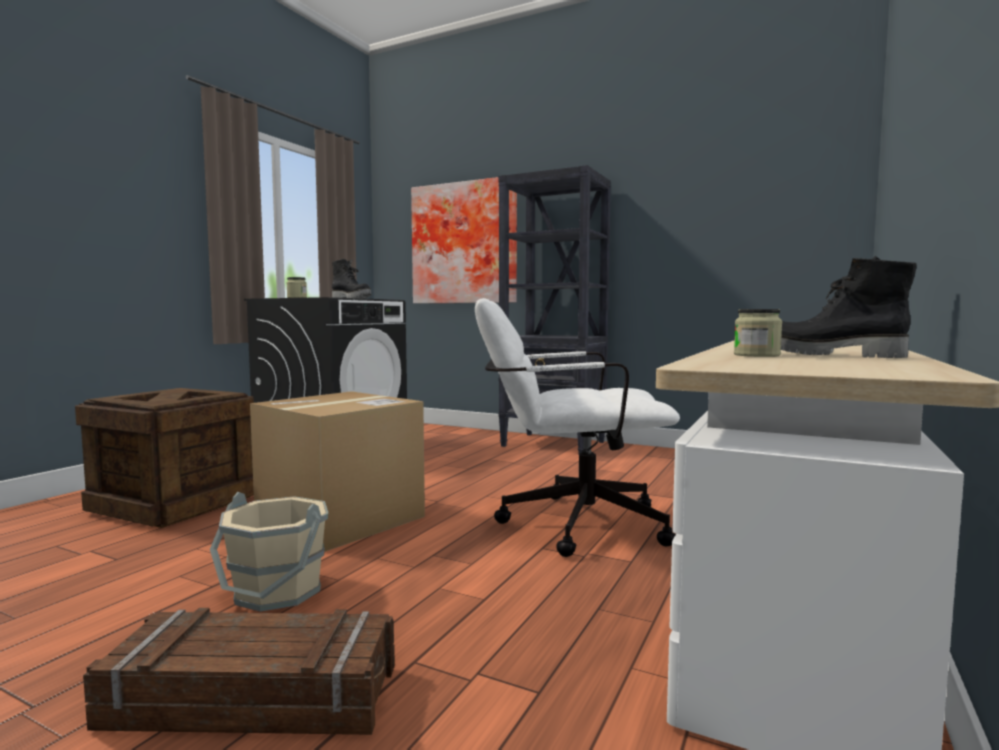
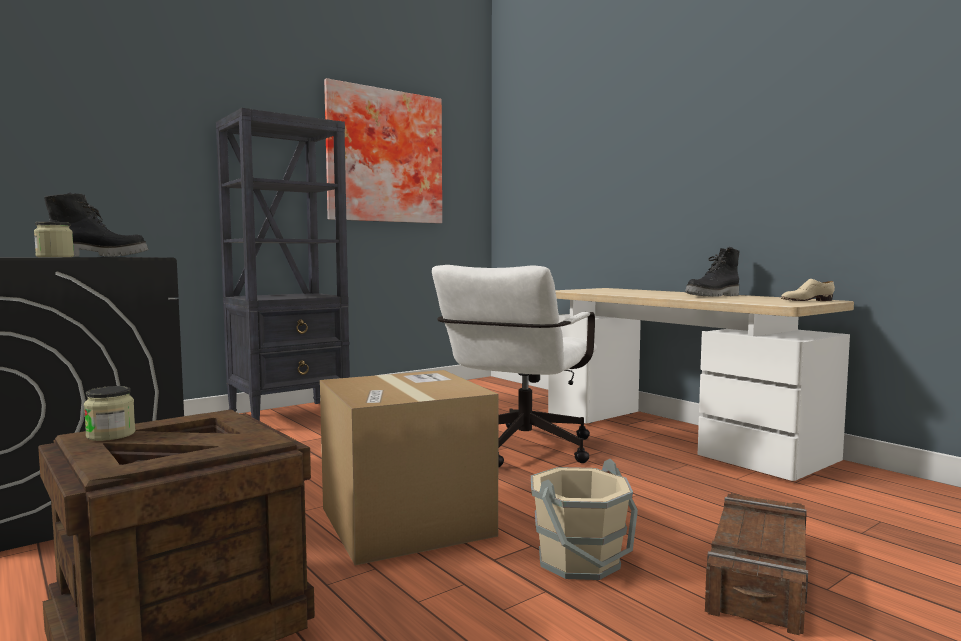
camera: 65 degrees left, 0 degrees up
picture [411,177,517,304] -> picture moved to [324,78,442,223]
jar [734,309,782,357] -> jar moved to [84,386,136,441]
none -> beige shoe [781,279,835,301]

